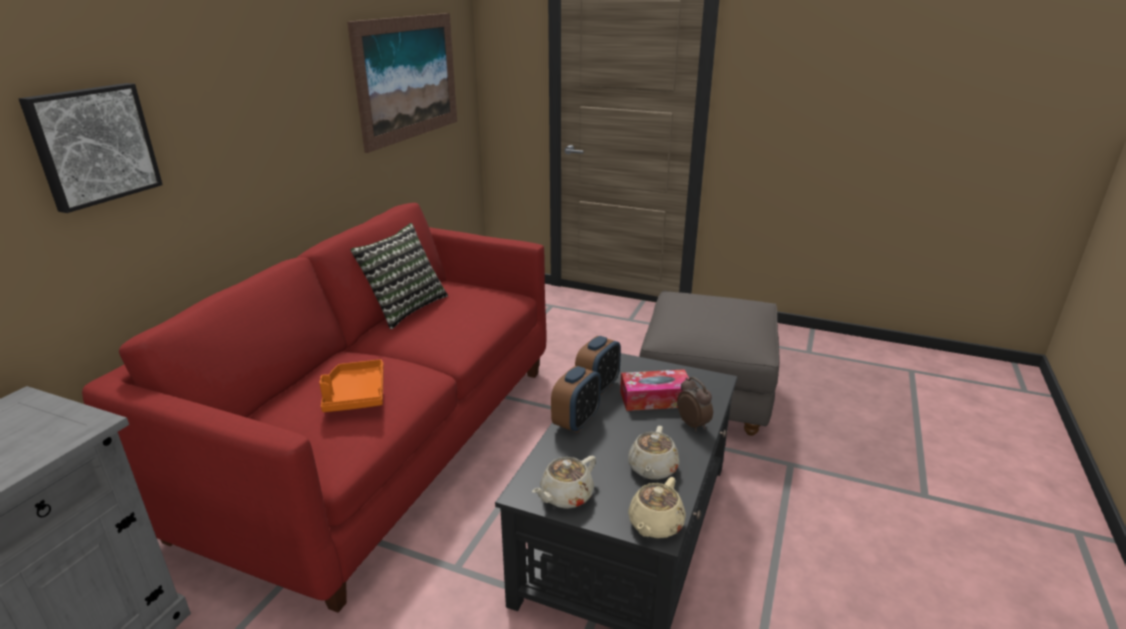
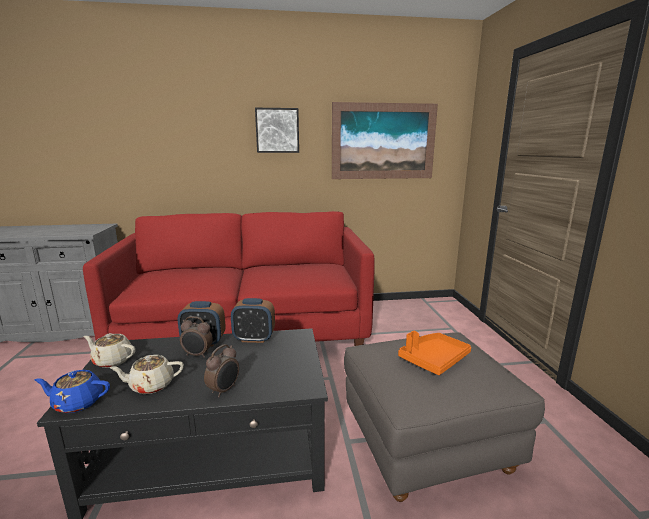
camera: 60 degrees right, 10 degrees down
picture [19,83,163,213] -> picture moved to [255,108,299,153]
orange tray [319,359,384,412] -> orange tray moved to [398,331,471,375]
pillow [351,223,448,329] -> none
tissue box [620,369,689,411] -> none
beige teapot [628,477,686,538] -> blue teapot [34,370,110,413]
none -> alarm clock [180,316,213,358]

